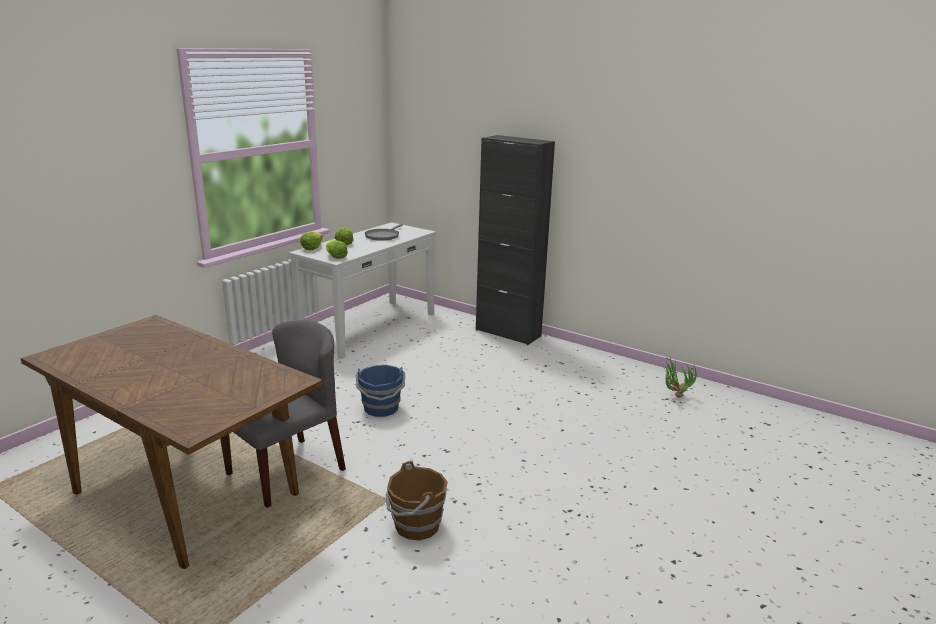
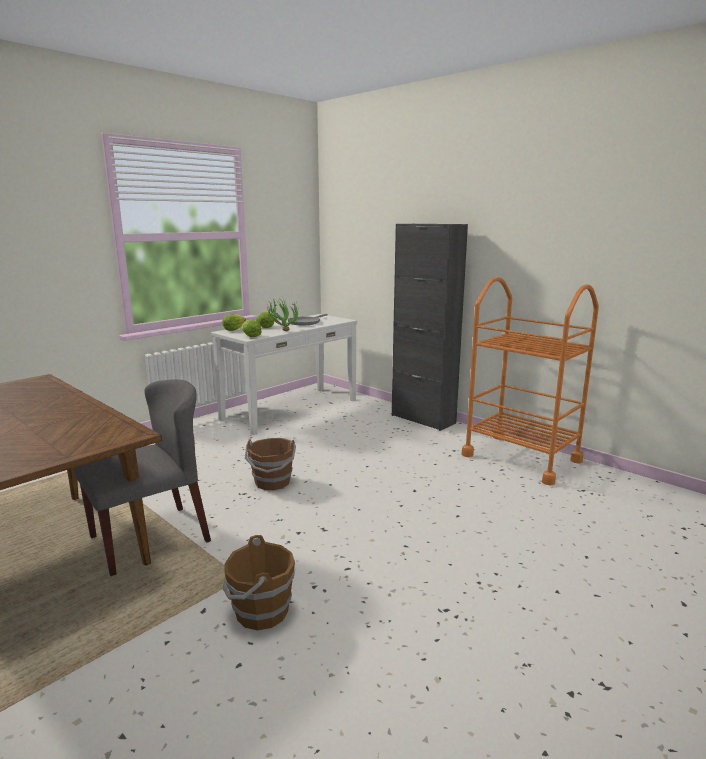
camera: 10 degrees right, 5 degrees down
blue bucket [356,365,405,417] -> brown bucket [245,438,296,490]
potted plant [664,358,697,398] -> potted plant moved to [267,298,299,331]
none -> orange cart [462,277,599,486]

